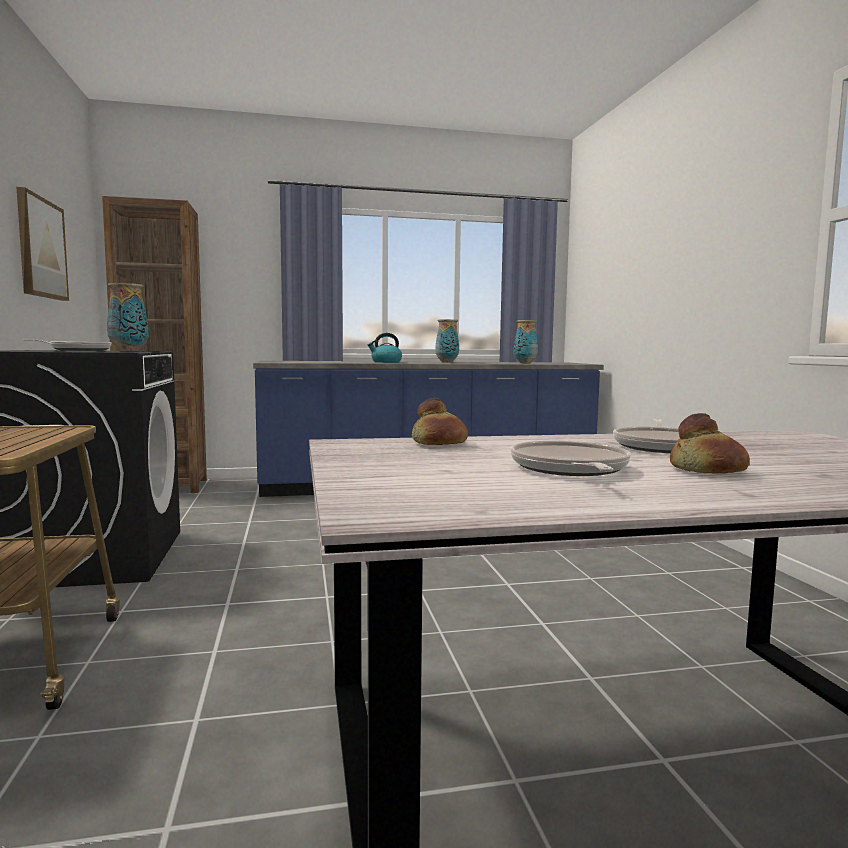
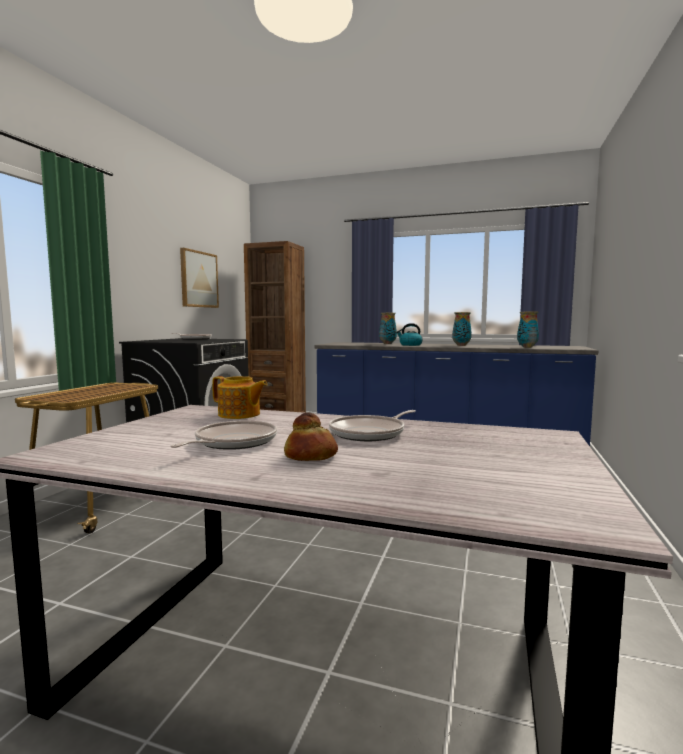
camera: 30 degrees right, 0 degrees up
vase [107,283,149,351] -> vase moved to [379,313,397,344]
bread [412,398,468,445] -> teapot [212,376,268,419]

